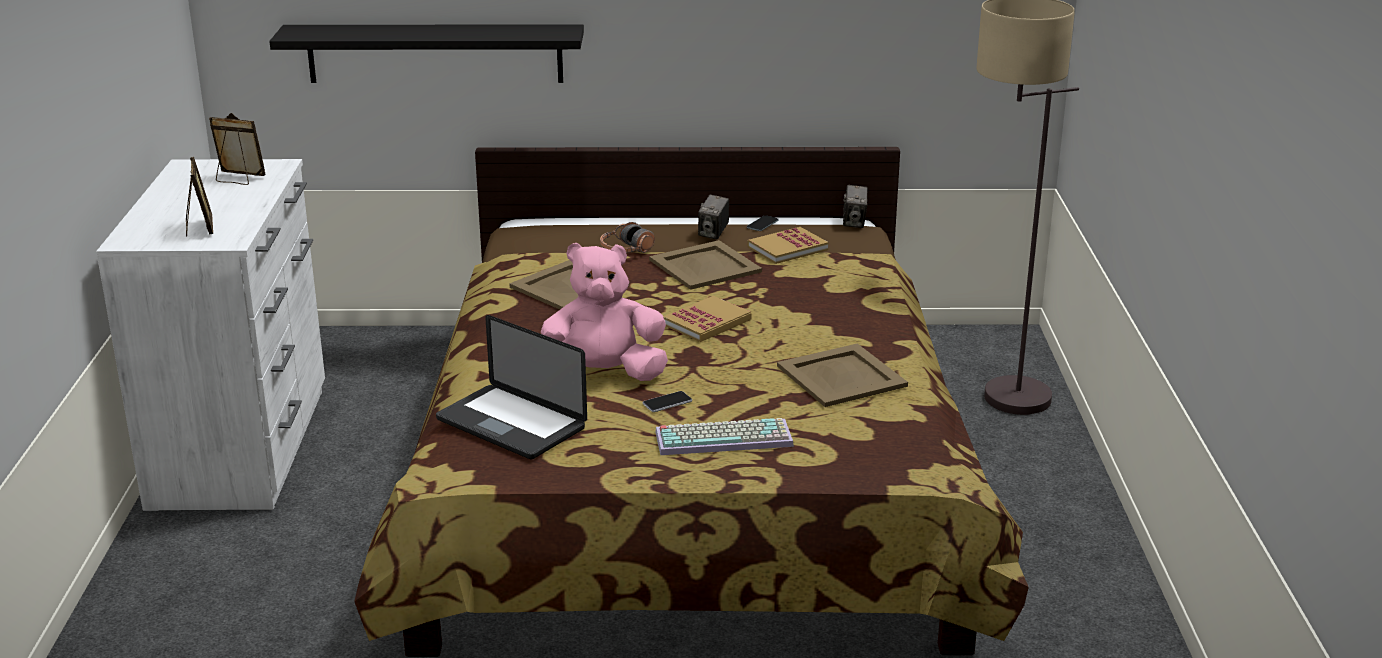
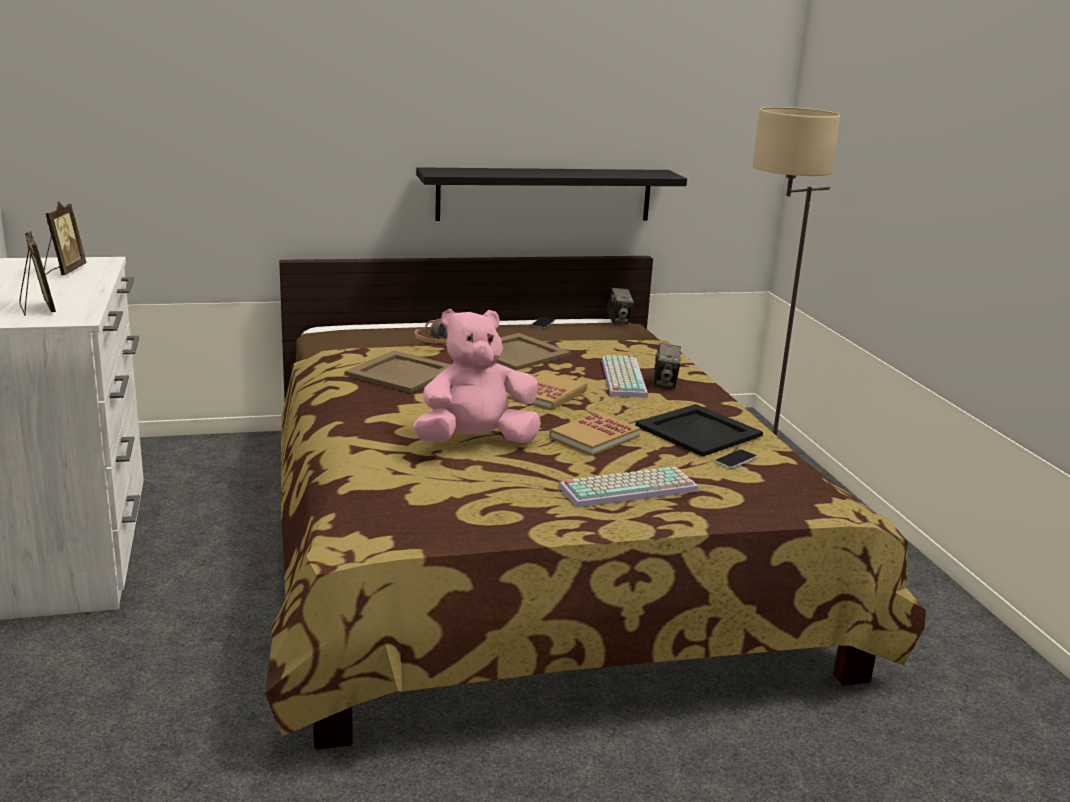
camera: 15 degrees left, 5 degrees down
picture frame [209,113,266,185] -> picture frame turned 90 degrees clockwise [44,201,86,275]
black shelf [269,24,584,83] -> black shelf moved to [416,167,687,221]
laptop [436,315,587,459] -> none
phone [643,391,692,412] -> phone moved to [715,449,757,469]
camera [698,194,729,239] -> camera moved to [653,343,681,389]
book [748,227,828,264] -> book moved to [549,412,640,456]
beige tray [777,343,908,407] -> black tray [635,404,763,457]
none -> keyboard [602,355,648,398]

